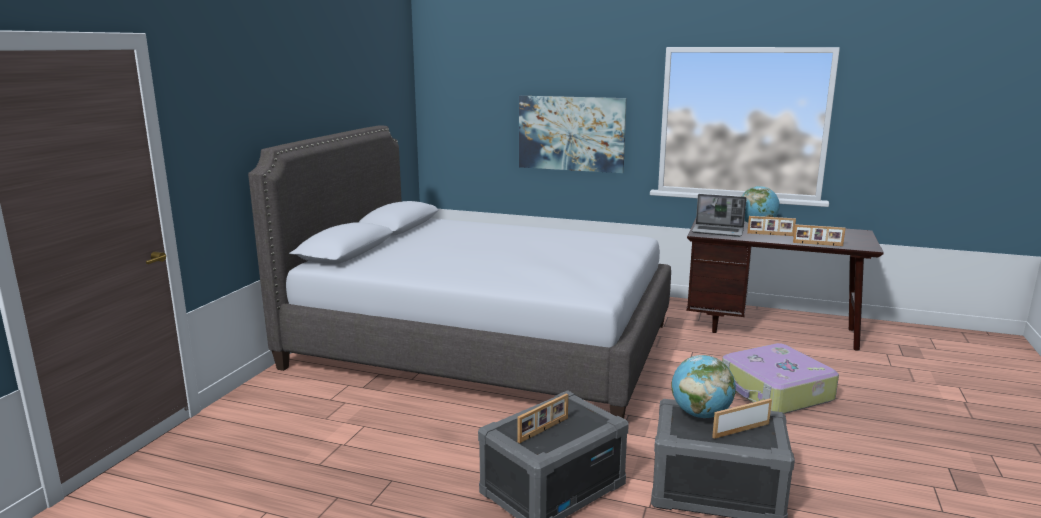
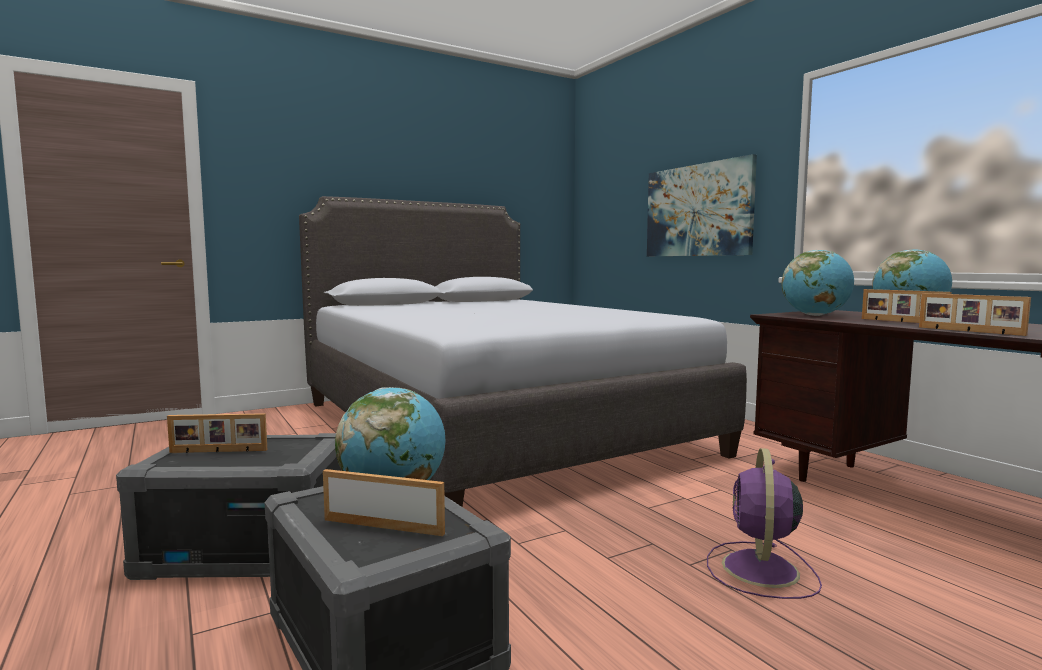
camera: 40 degrees right, 10 degrees down
laptop [692,194,747,237] -> globe [782,250,854,316]
suitcase [722,343,839,414] -> purple fan [707,448,822,599]

